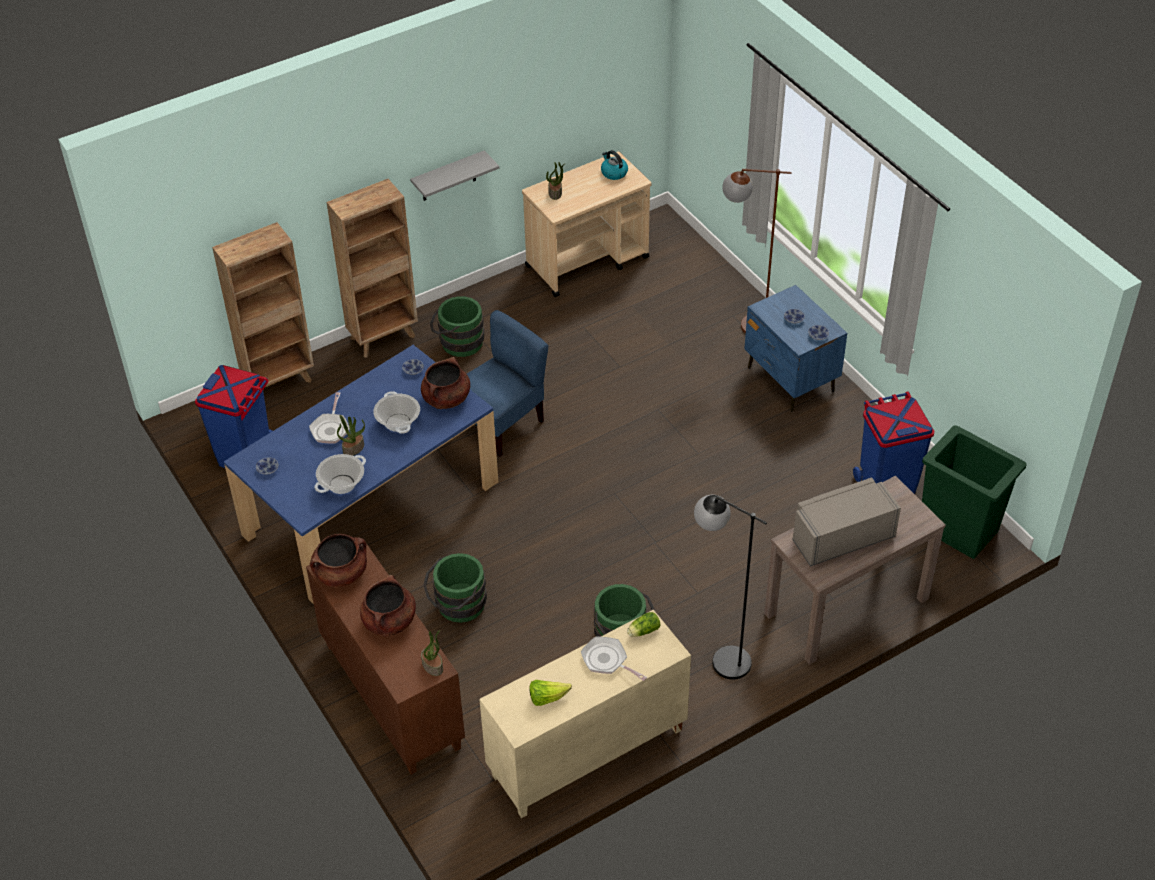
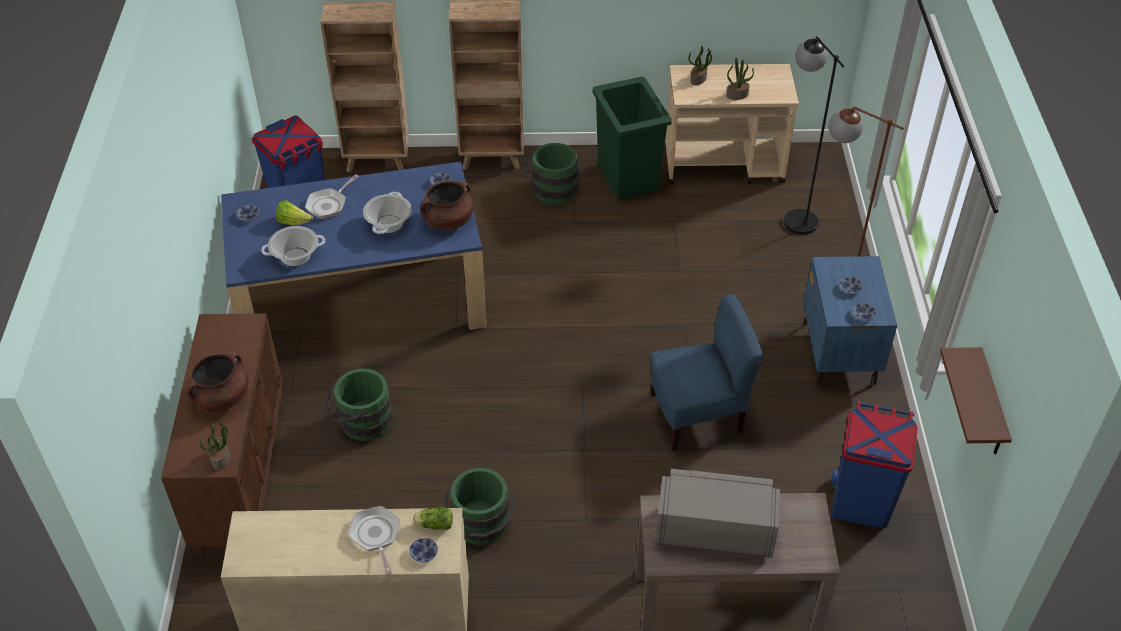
camera: 30 degrees right, 0 degrees up
brown cooking pot [310,534,367,587] -> none
potted plant [337,415,365,456] -> potted plant moved to [727,57,754,100]
grey shelf [410,151,499,201] -> none
blue chair [467,310,548,457] -> blue chair moved to [650,294,763,451]
lettuce [529,680,572,706] -> lettuce moved to [276,201,313,225]
kettle [601,150,628,180] -> none
black floor lamp [694,495,767,680] -> black floor lamp moved to [784,37,844,235]
green trash can [922,425,1027,559] -> green trash can moved to [593,77,672,200]
none -> bowl [409,538,438,563]
none -> brown shelf [940,347,1012,455]

